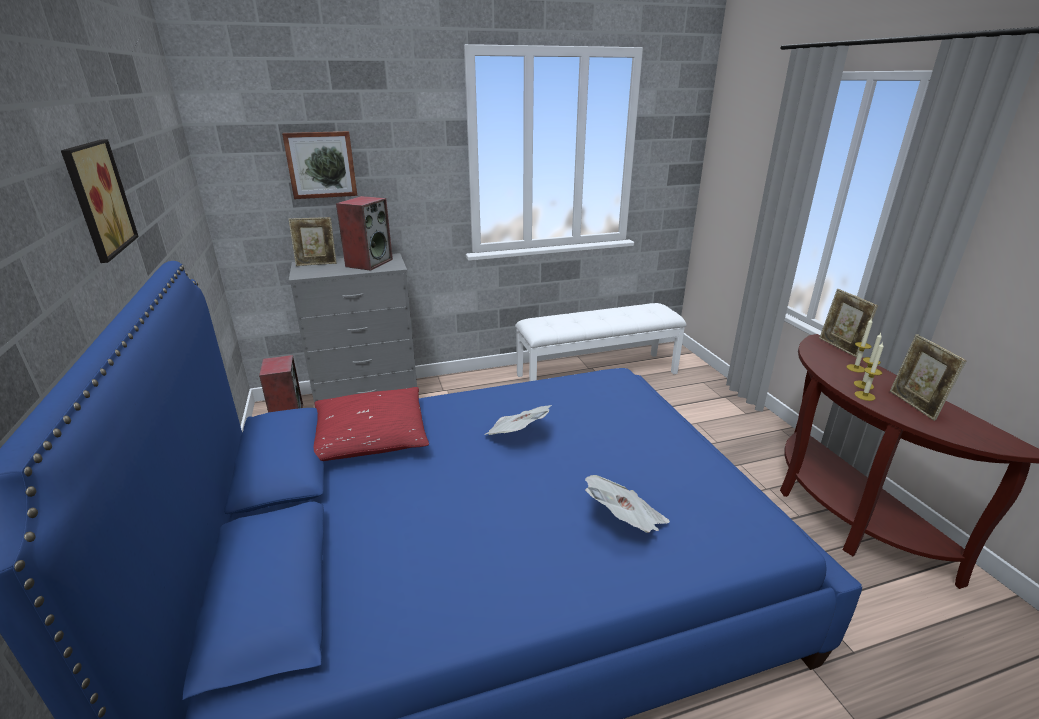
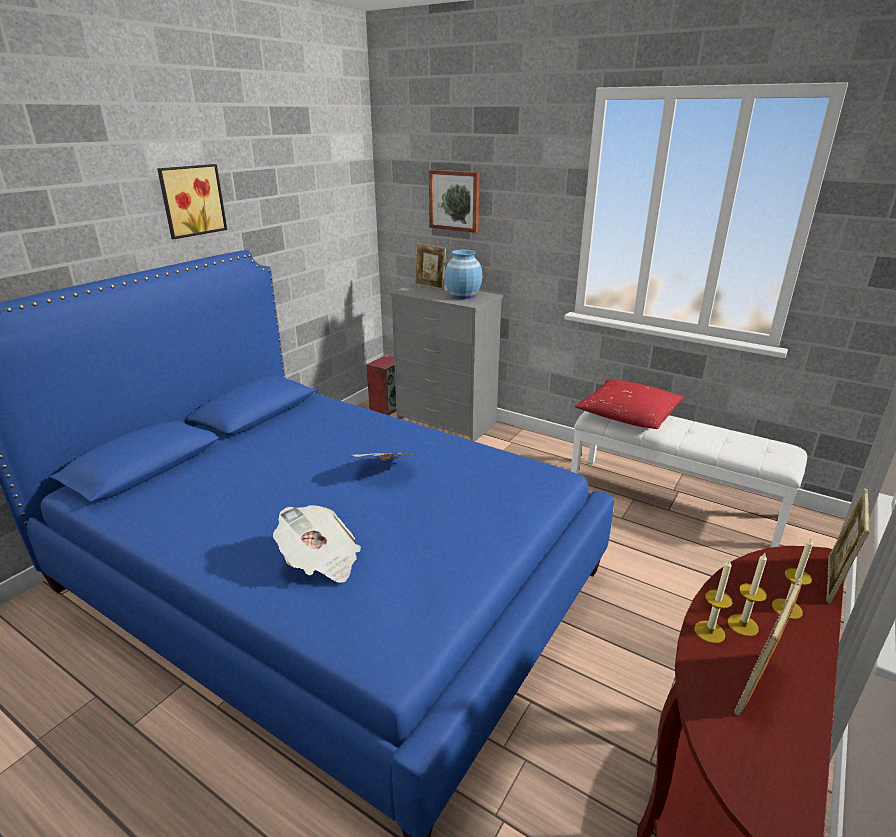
camera: 50 degrees right, 0 degrees up
red pillow [314,387,429,461] -> red pillow moved to [575,379,685,429]
speaker [336,196,393,271] -> blue vase [445,250,482,299]

